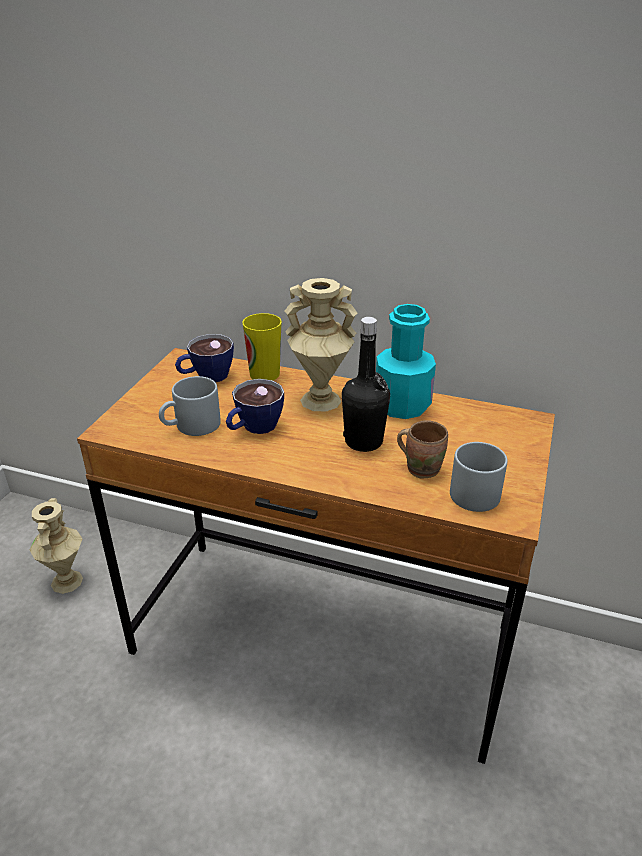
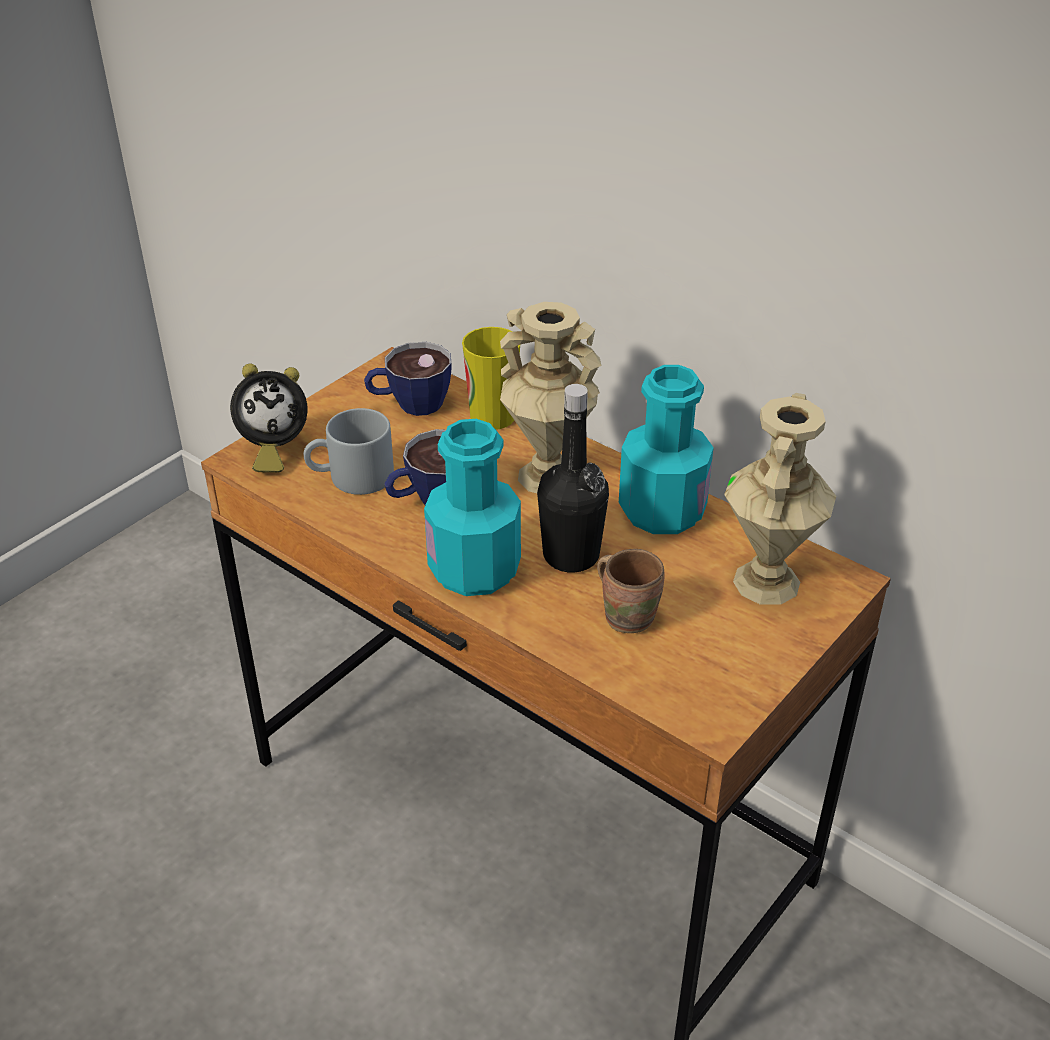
camera: 20 degrees right, 5 degrees up
beige vase [29,498,83,594] -> beige vase moved to [724,393,836,605]
grey mug [450,442,507,512] -> none
none -> alarm clock [230,363,308,473]
none -> turquoise bottle [424,419,521,596]

